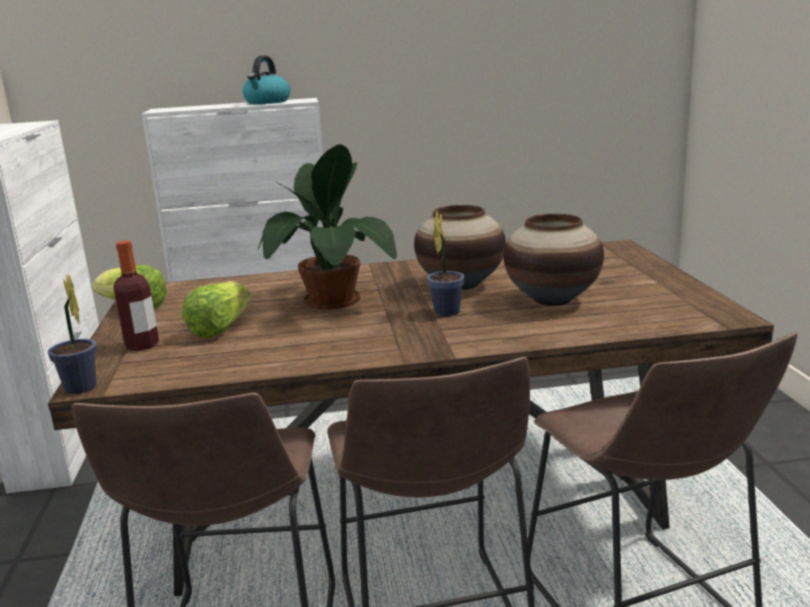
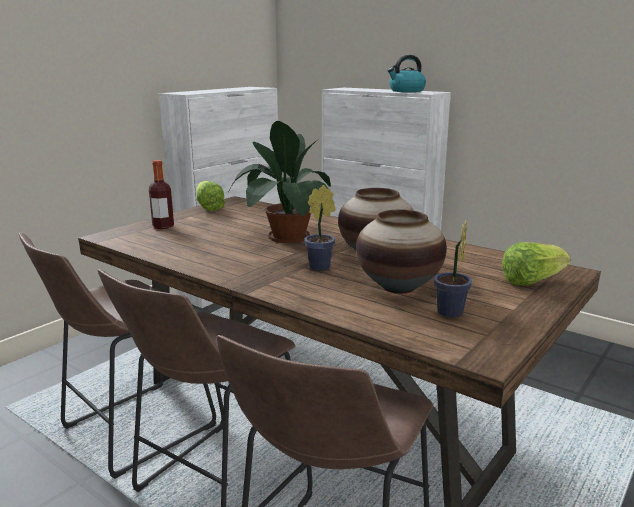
camera: 45 degrees right, 0 degrees up
potted plant [48,274,97,394] -> potted plant moved to [434,220,472,318]
lettuce [182,281,251,338] -> lettuce moved to [502,242,570,285]

